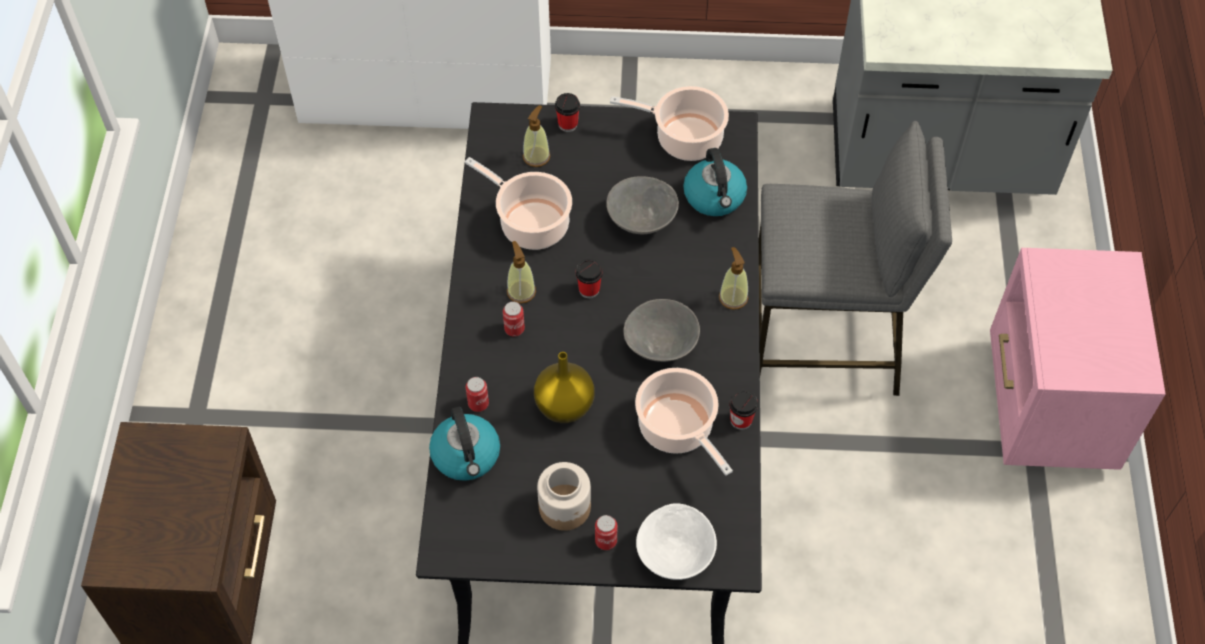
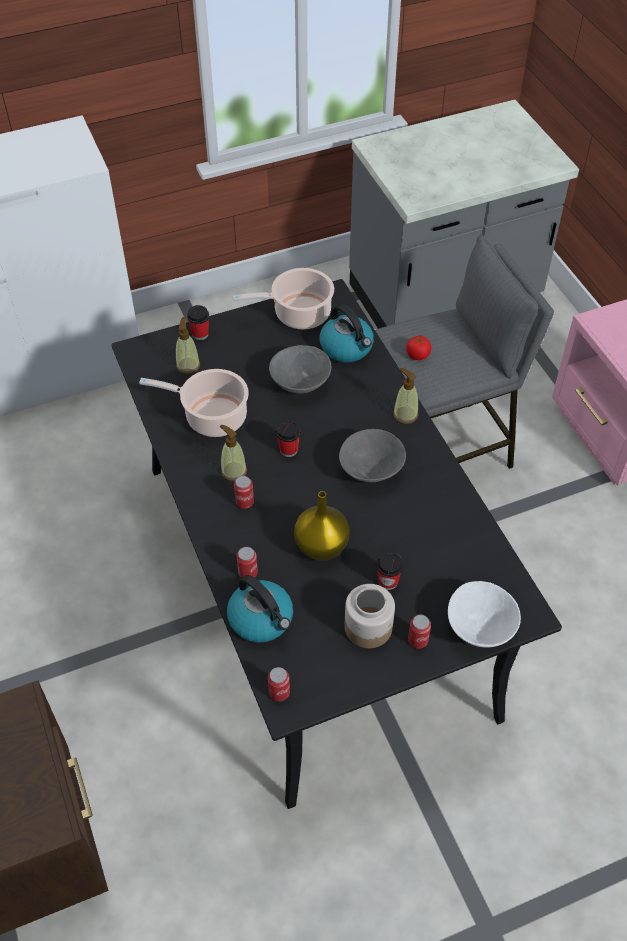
camera: 25 degrees left, 5 degrees down
cooking pot [635,368,733,476] -> none
cup [729,390,758,430] -> cup moved to [377,552,403,590]
none -> can [268,667,290,701]
none -> tomato [406,335,431,360]

